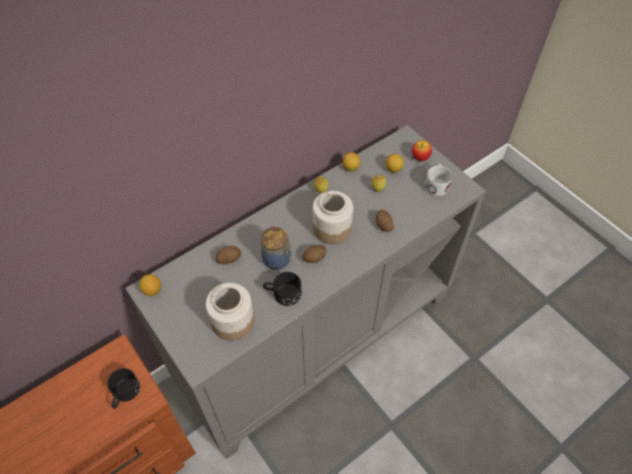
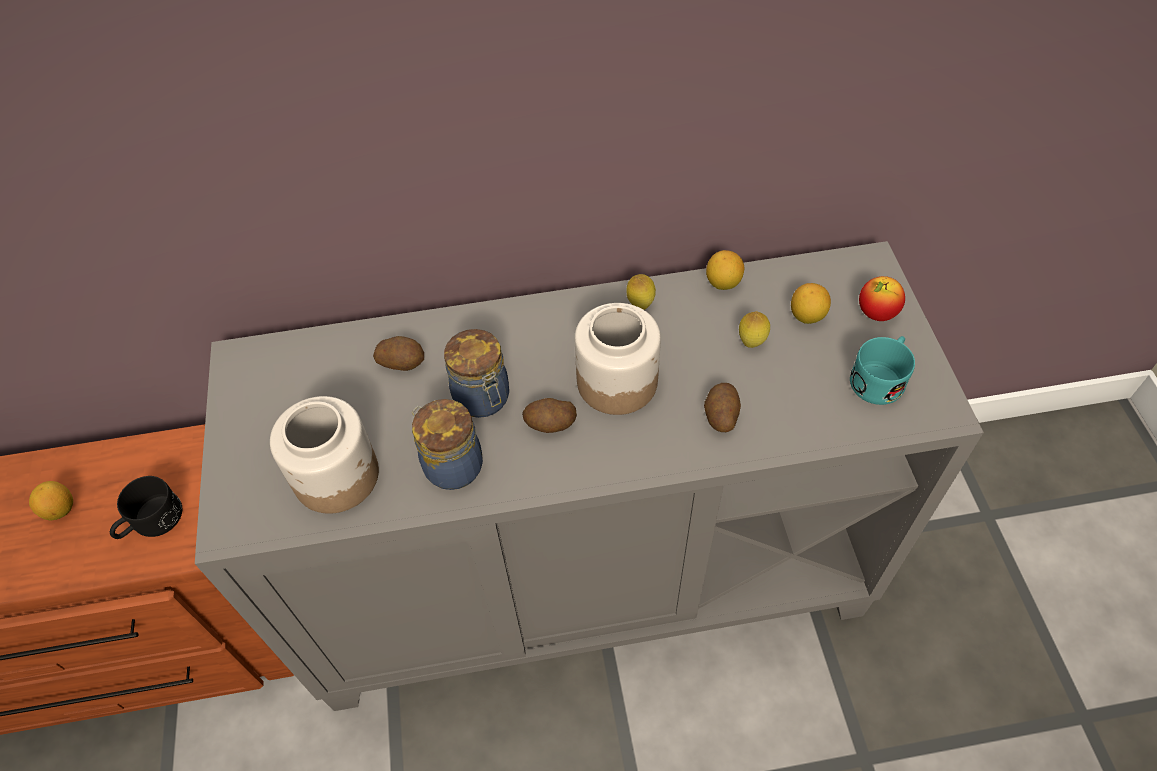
camera: 30 degrees right, 0 degrees up
lemon [139,274,161,296] -> lemon moved to [29,481,73,520]
black mug [263,272,302,306] -> jar [412,399,483,490]
white mug [425,163,452,196] -> turquoise mug [850,336,915,405]

